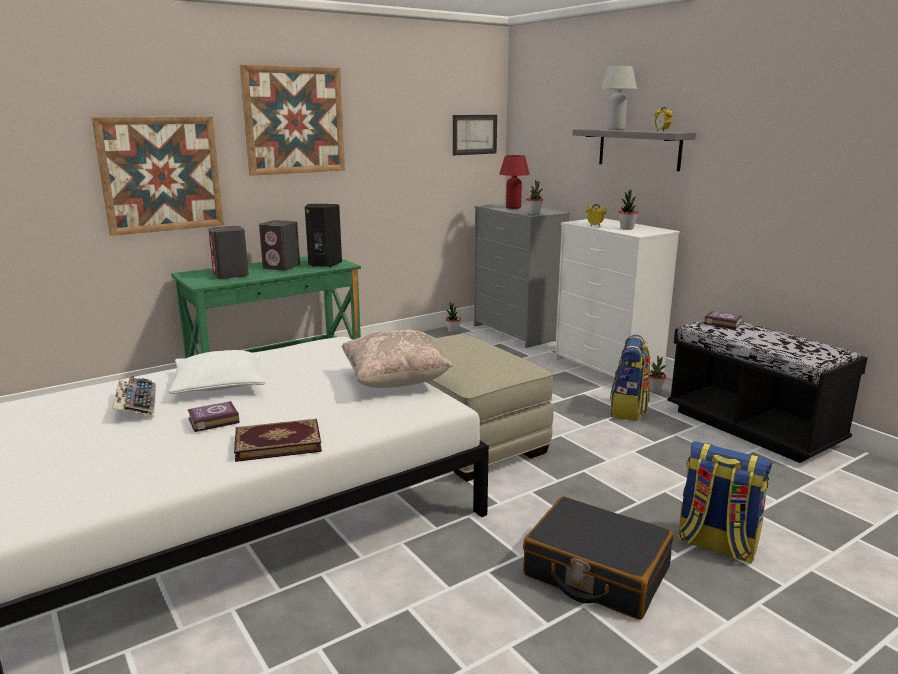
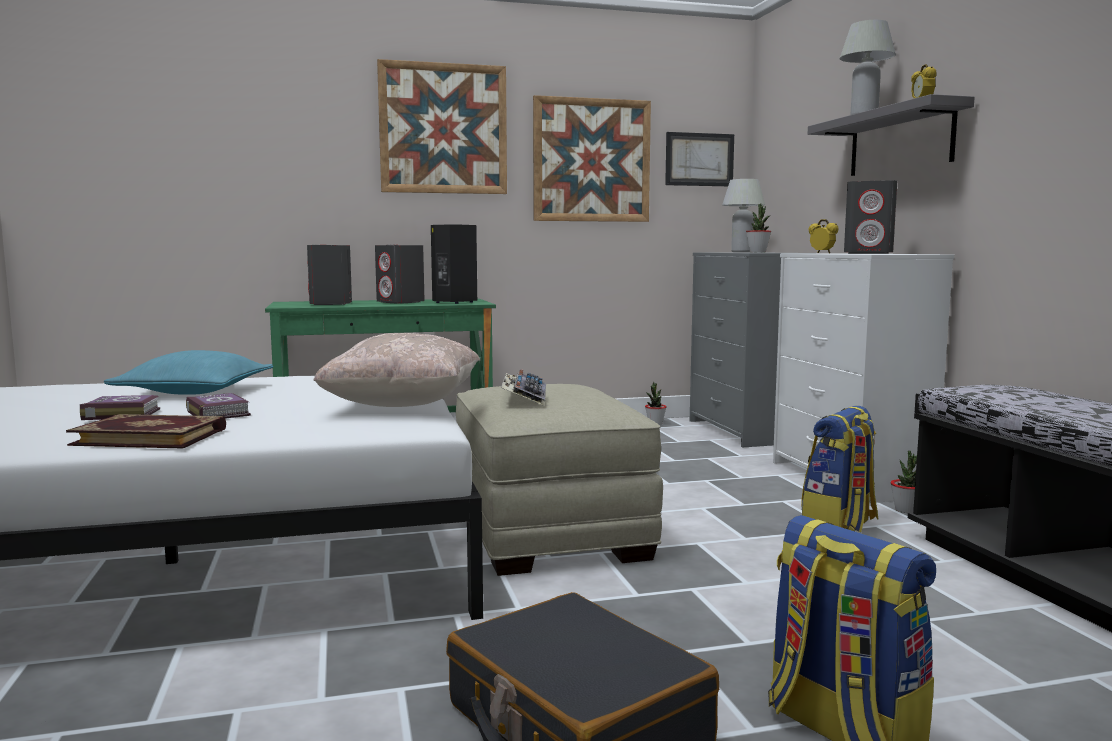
camera: 20 degrees right, 10 degrees down
picture [91,116,224,236] -> picture moved to [533,95,651,222]
keyboard [113,376,156,417] -> keyboard moved to [501,369,546,406]
white pillow [168,350,266,394] -> turquoise pillow [104,350,273,395]
red table lamp [499,155,530,209] -> white table lamp [722,179,765,252]
potted plant [619,190,639,230] -> grey speaker [844,180,897,254]
book [704,311,742,329] -> book moved to [186,393,251,419]

